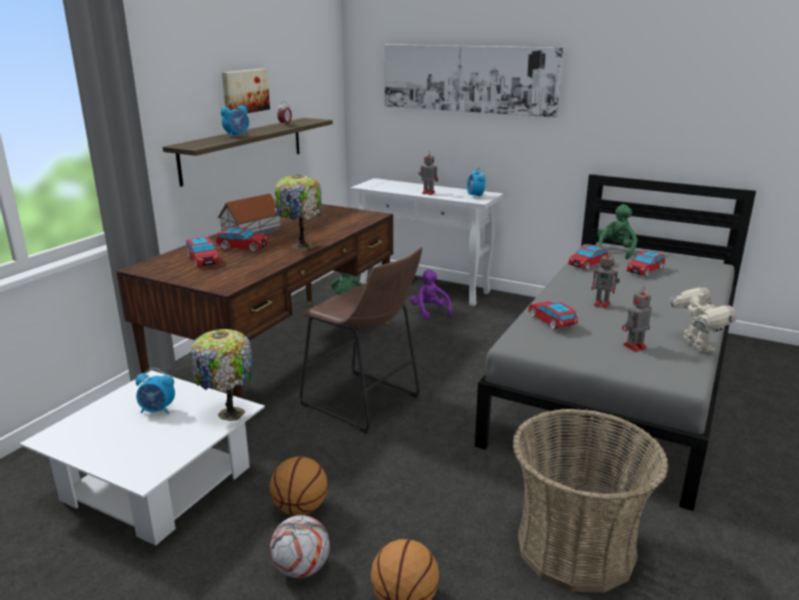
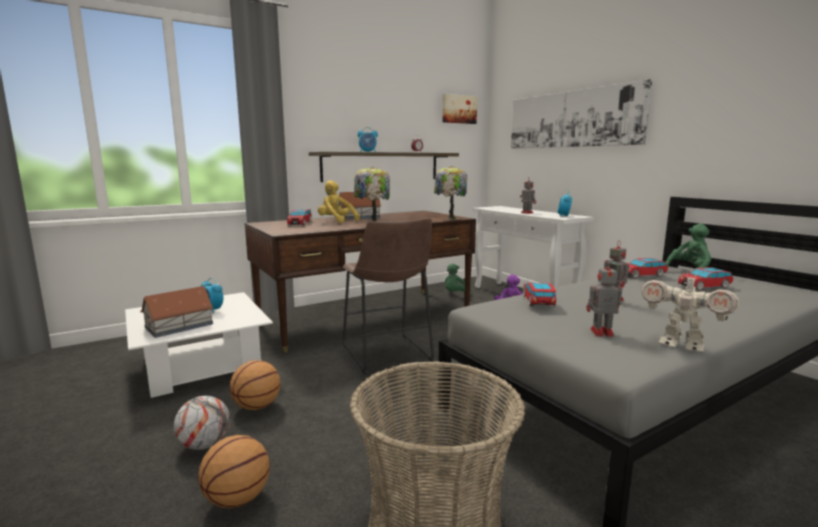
camera: 30 degrees right, 10 degrees down
table lamp [192,329,252,421] -> table lamp moved to [434,166,467,220]
toy car [216,227,268,252] -> yellow plush toy [318,180,360,223]
picture [222,69,270,113] -> picture moved to [442,94,477,124]
toy robot [670,287,737,352] -> toy robot turned 105 degrees clockwise [641,270,740,352]
none -> toy house [140,286,213,338]

